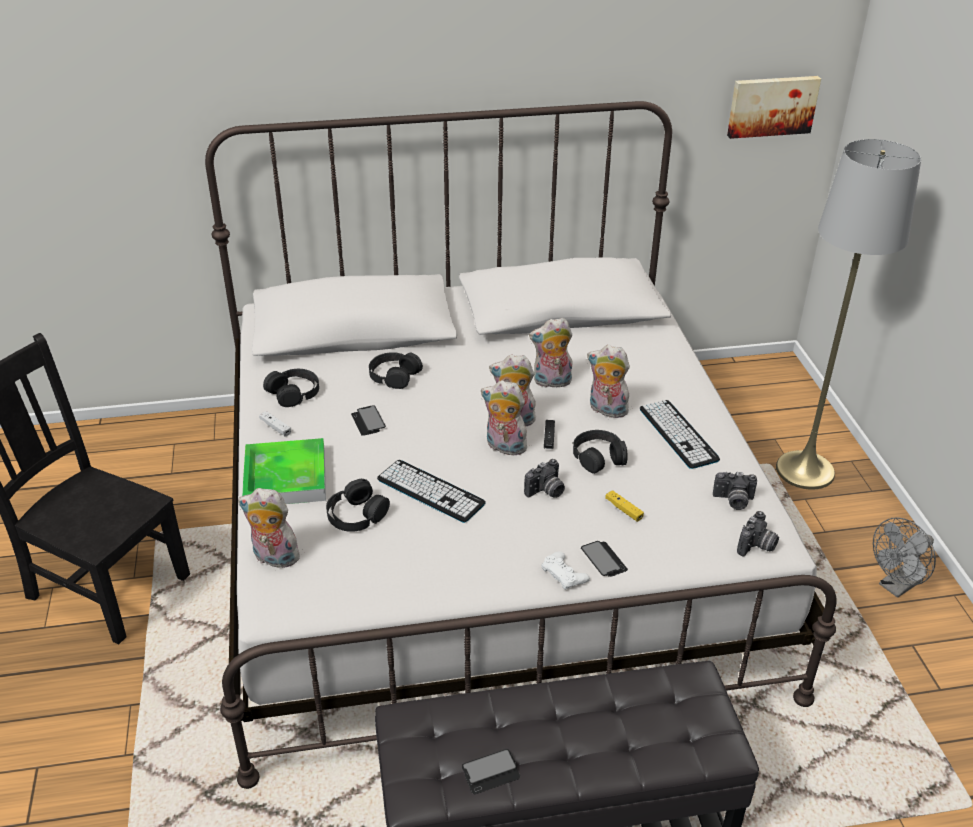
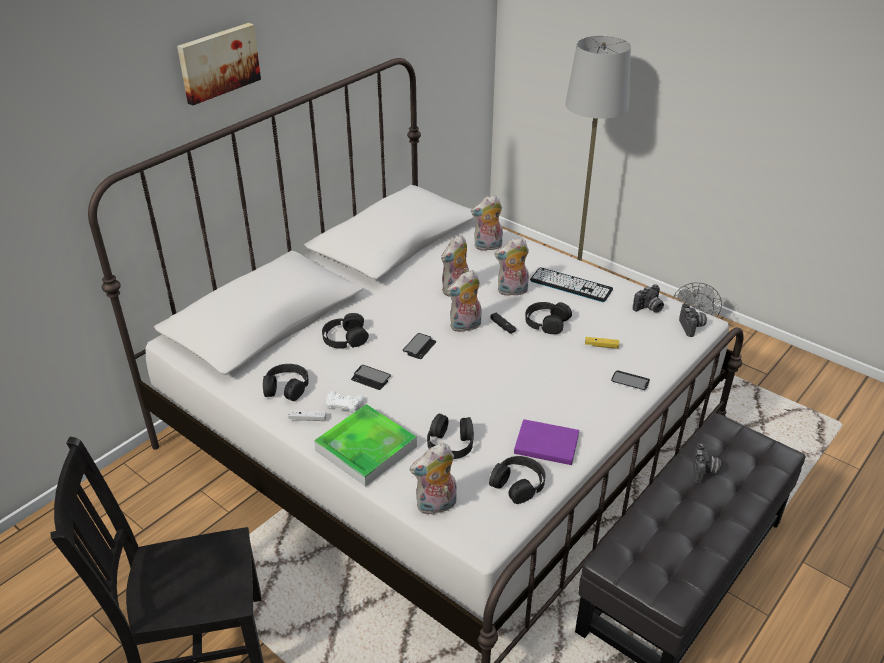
camera: 40 degrees left, 0 degrees up
keyboard [377,460,486,523] -> none
phone [462,749,520,794] -> phone moved to [402,333,436,359]
plush toy [481,380,527,456] -> plush toy moved to [471,195,503,251]
camera [524,459,565,498] -> camera moved to [693,443,721,484]
white game controller [541,551,590,590] -> white game controller moved to [326,391,364,413]
picture [727,76,821,139] -> picture moved to [177,23,261,106]
none -> black headphones [489,456,546,504]
none -> purple book [514,419,579,465]

